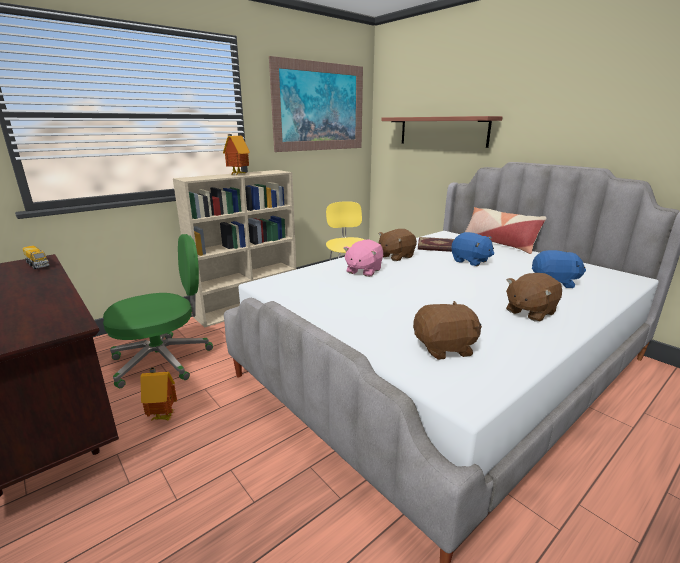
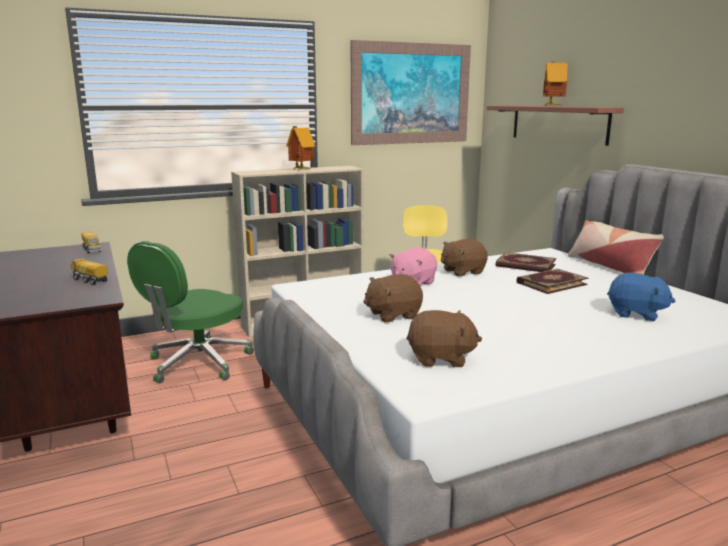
camera: 15 degrees right, 5 degrees down
green office chair [103,234,213,388] -> green office chair turned 135 degrees clockwise [127,241,254,383]
toy house [140,367,177,420] -> toy house moved to [543,61,568,106]
blue plush toy [451,232,494,266] -> book [517,269,588,294]
brown plush toy [506,273,562,322] -> brown plush toy moved to [363,274,423,322]
none -> toy truck [70,258,108,285]

